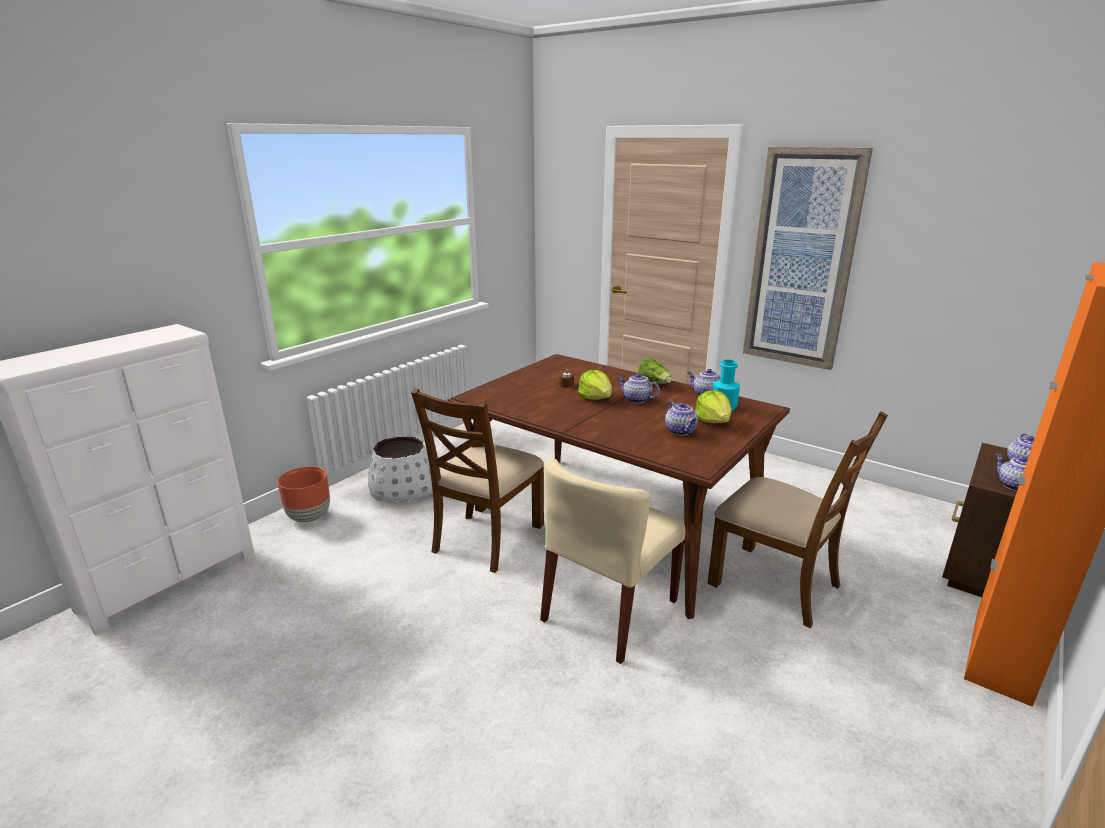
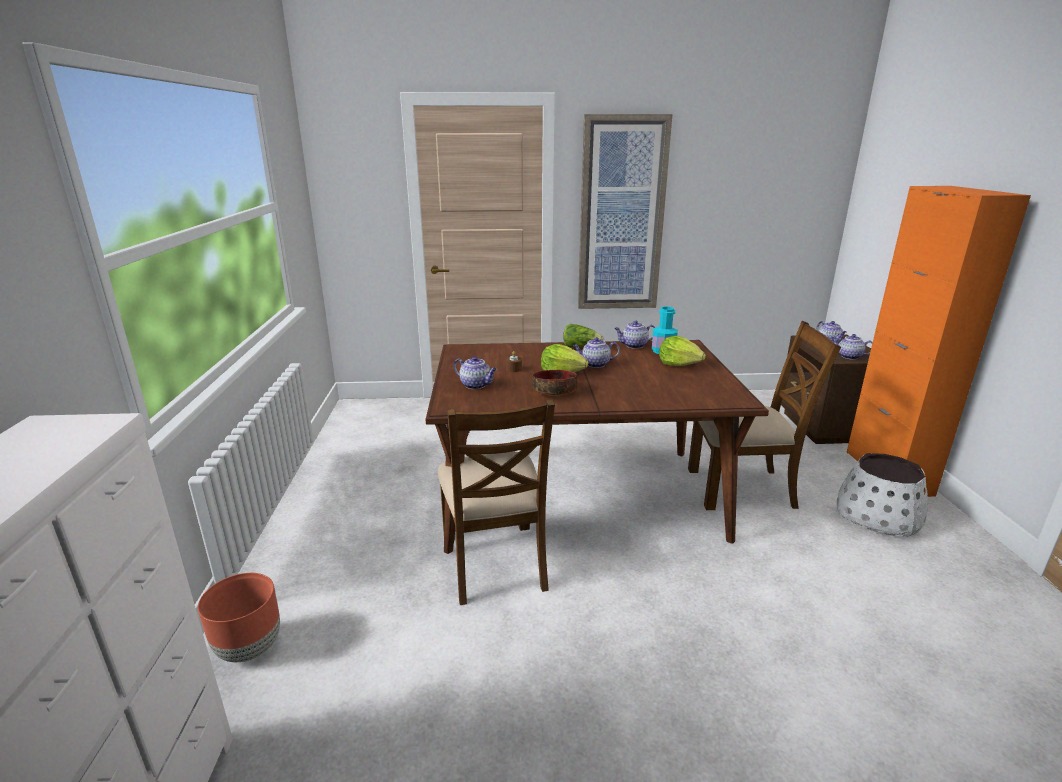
camera: 40 degrees left, 0 degrees up
white planter [368,437,433,503] -> white planter moved to [837,453,928,537]
beige chair [540,458,685,664] -> none
teapot [665,401,698,436] -> teapot moved to [454,356,497,389]
none -> bowl [532,370,577,395]

